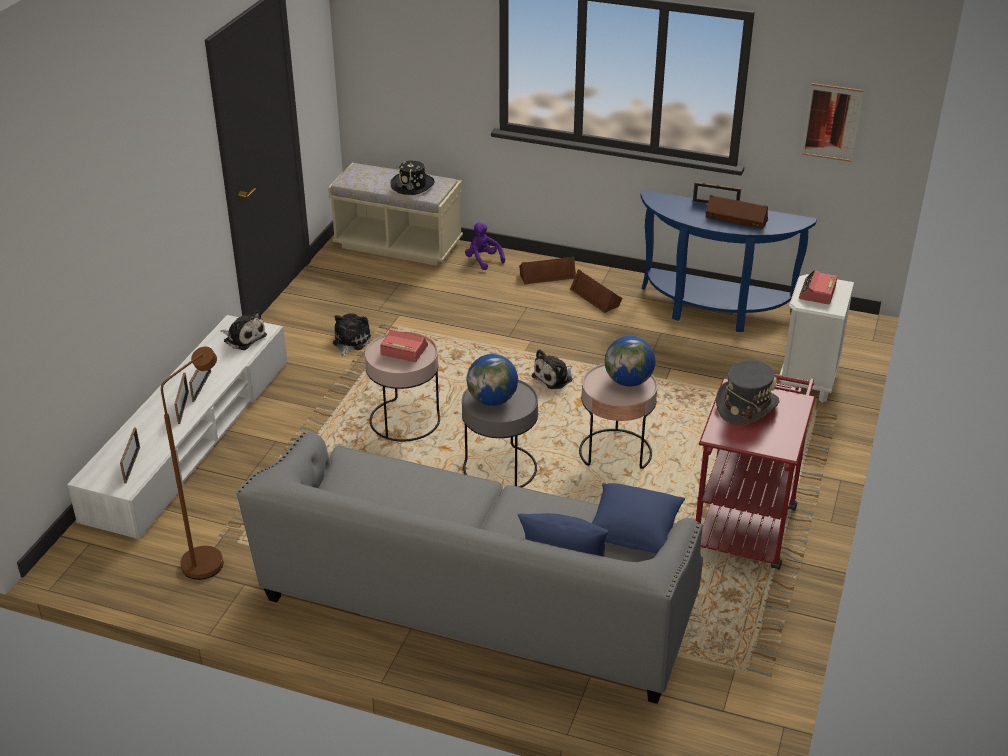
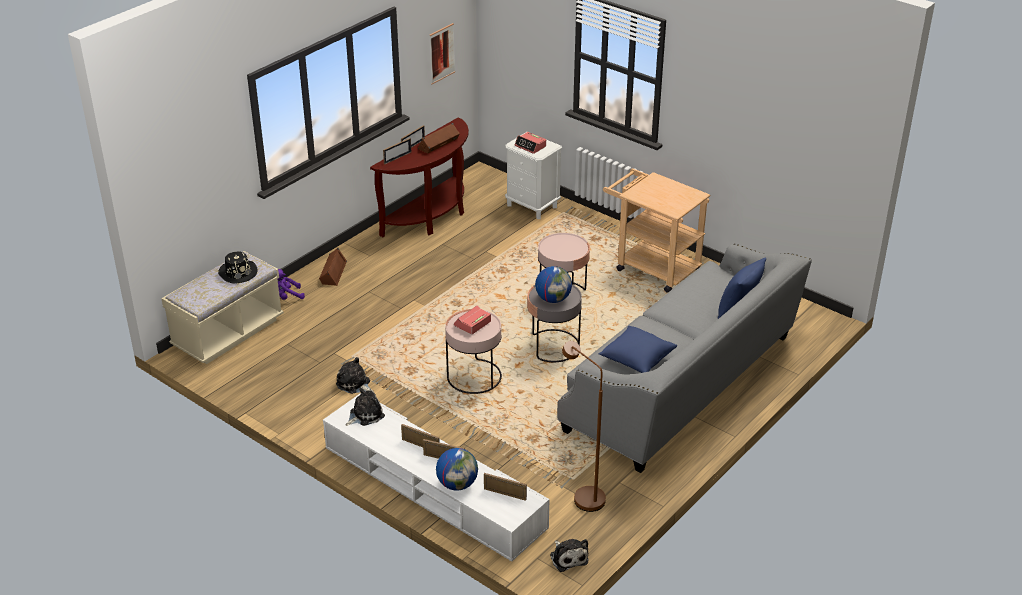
camera: 70 degrees left, 0 degrees up
plush toy [532,349,572,389] -> plush toy moved to [550,539,588,572]
brown speaker [570,269,622,313] -> none
blue pillow [592,483,685,553] -> blue pillow moved to [598,326,677,373]
globe [605,336,655,387] -> globe moved to [436,448,478,491]
blue console table [641,190,817,332] -> brown console table [370,118,469,237]
red cart [696,374,816,570] -> beige cart [603,168,710,292]
grey hat [716,360,780,425] -> none
none -> picture frame [383,138,411,164]

